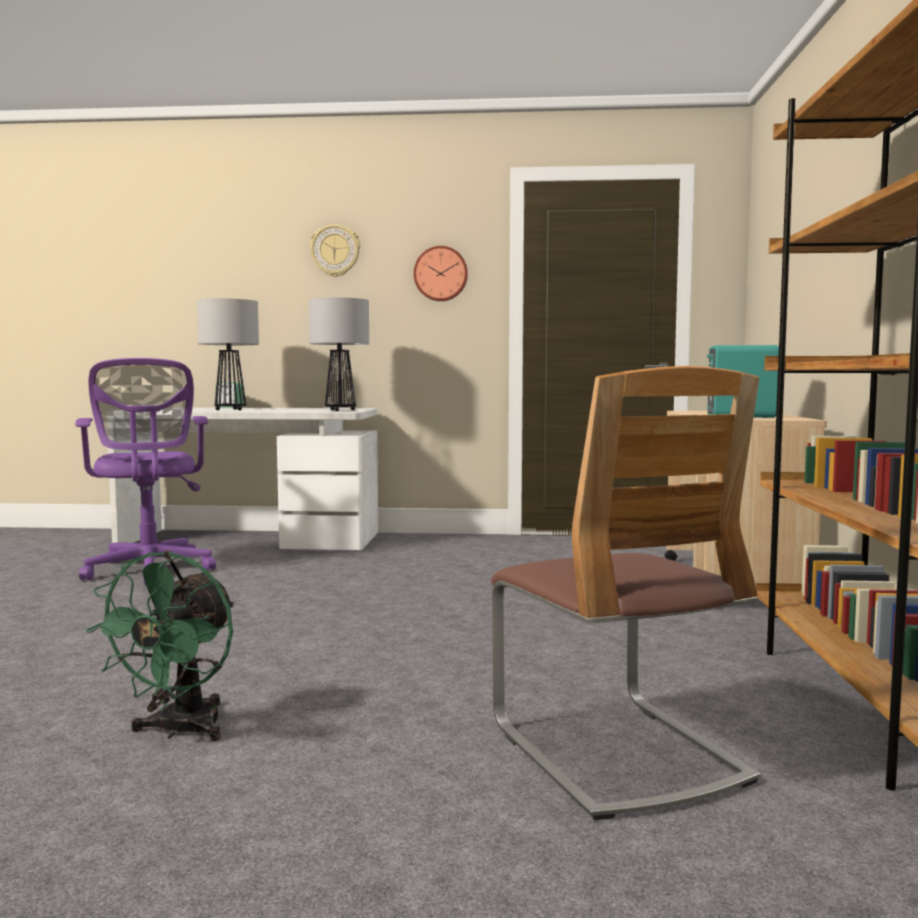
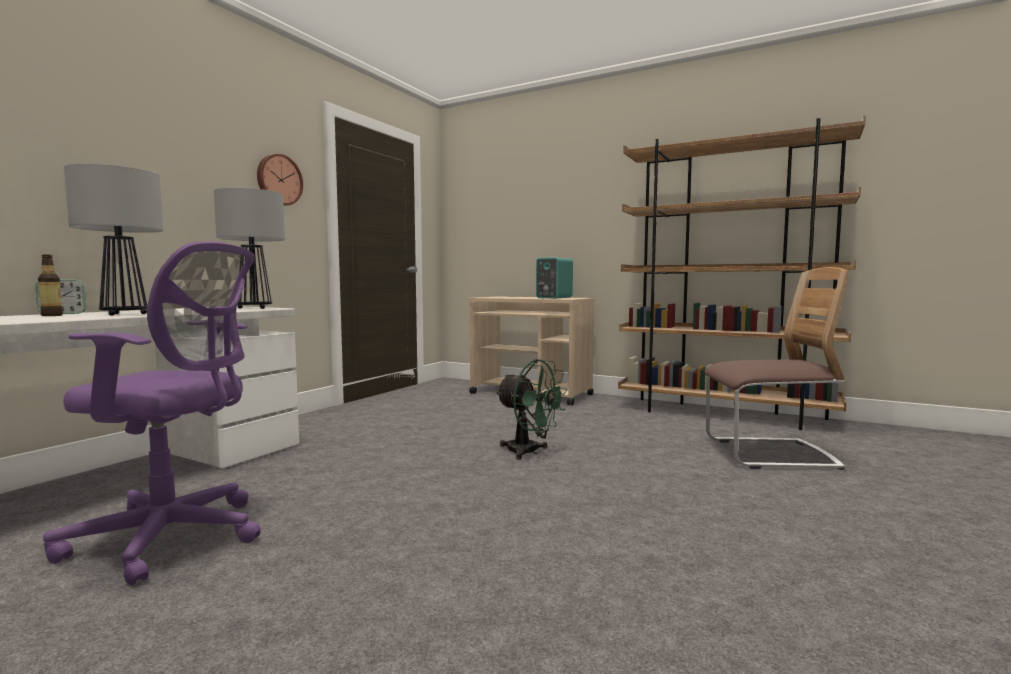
camera: 65 degrees left, 0 degrees up
green fan [86,551,234,741] -> green fan moved to [496,359,568,460]
wall clock [310,224,360,277] -> none
none -> bottle [38,254,63,316]

